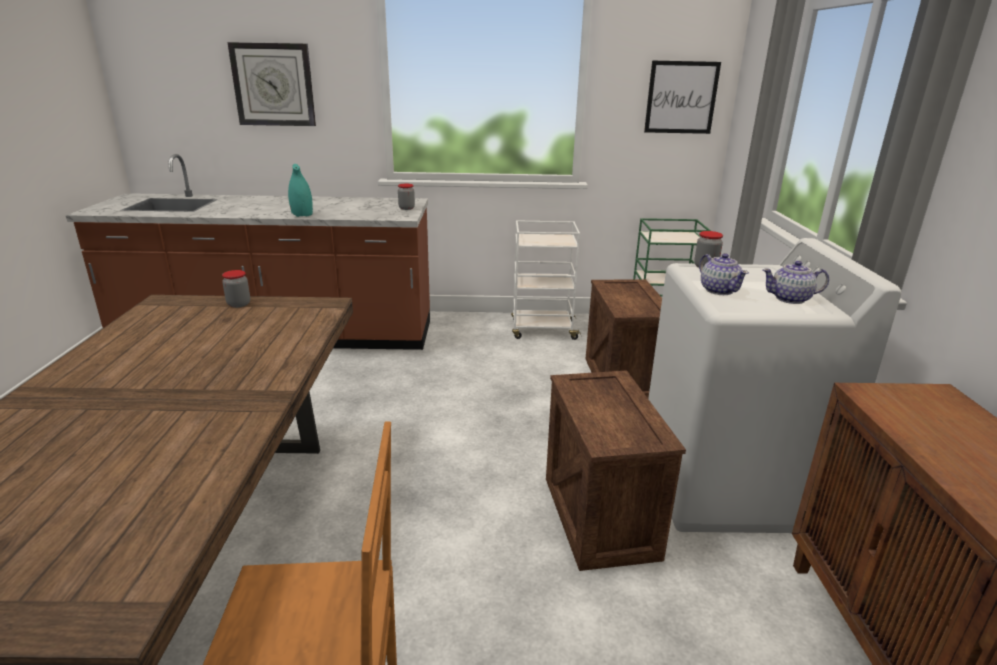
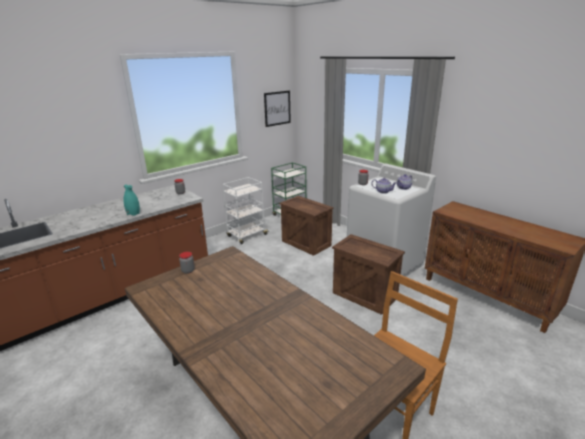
camera: 40 degrees left, 0 degrees up
wall clock [227,42,316,126] -> none

